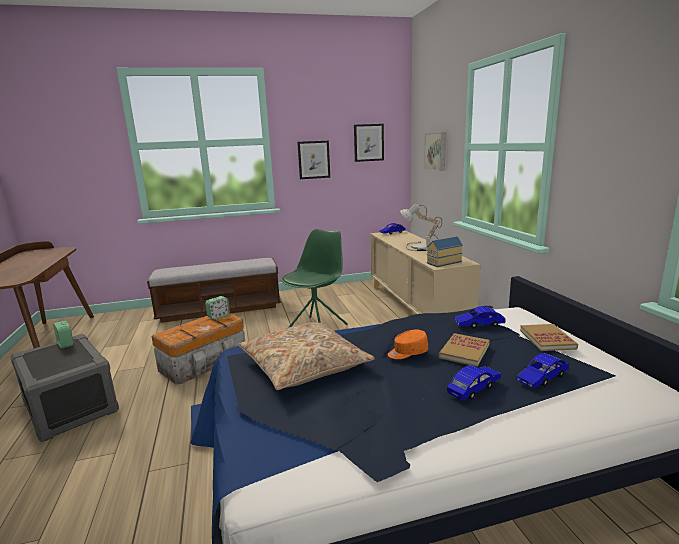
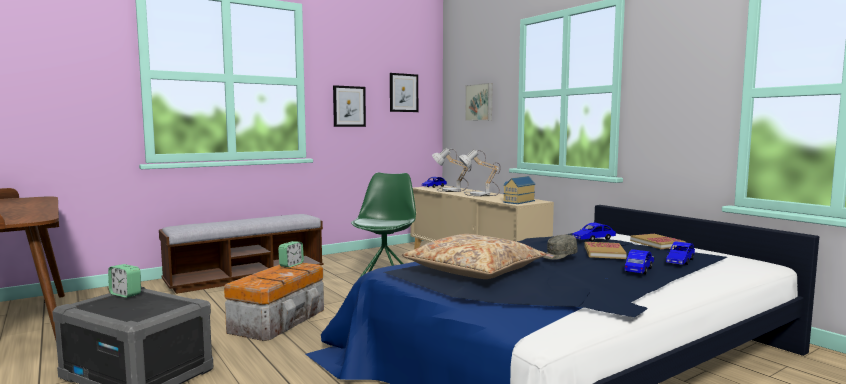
camera: 20 degrees left, 10 degrees down
orange cap [387,330,428,359] -> grey cap [543,235,578,260]
none -> table lamp [432,148,471,192]

